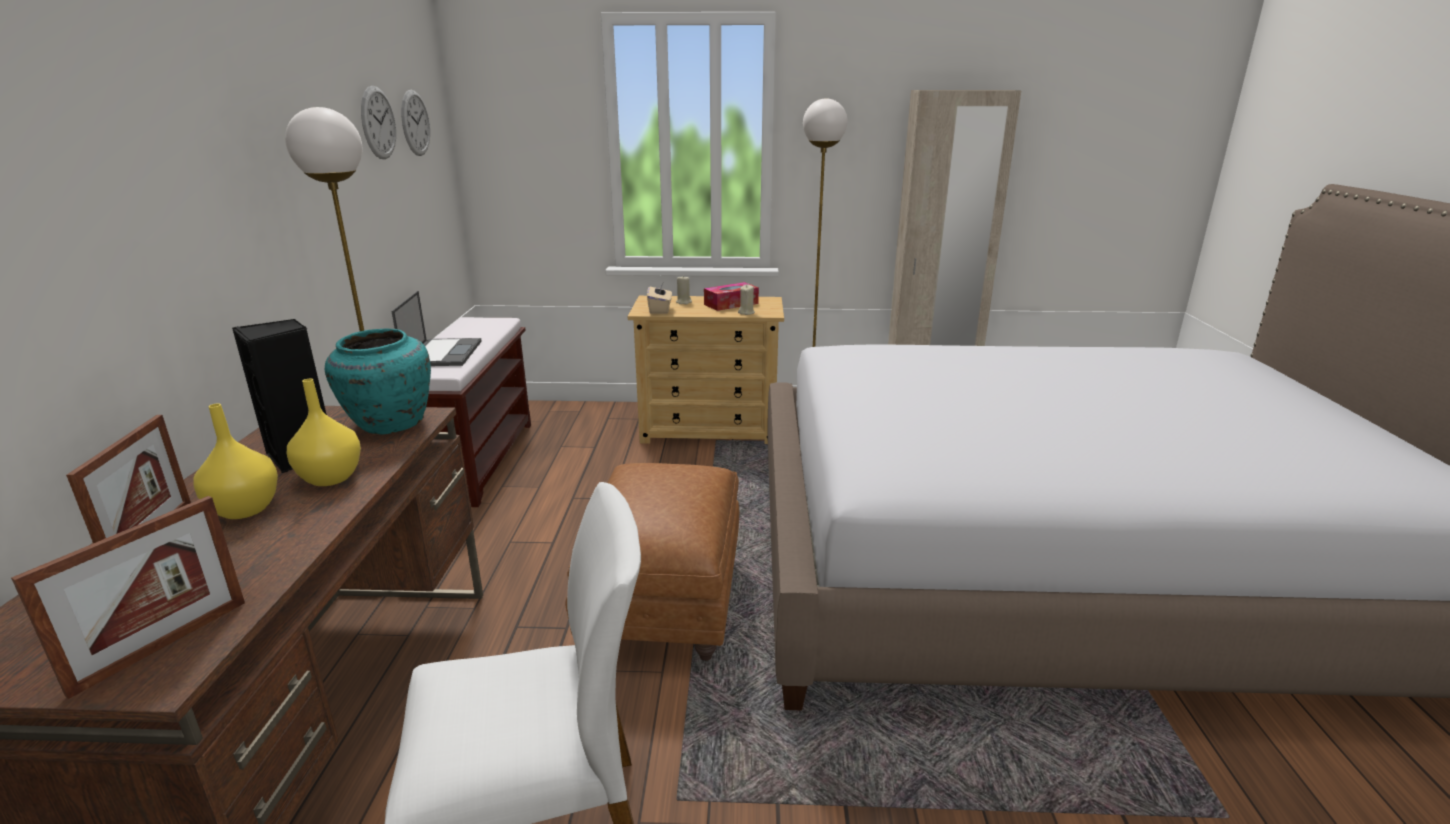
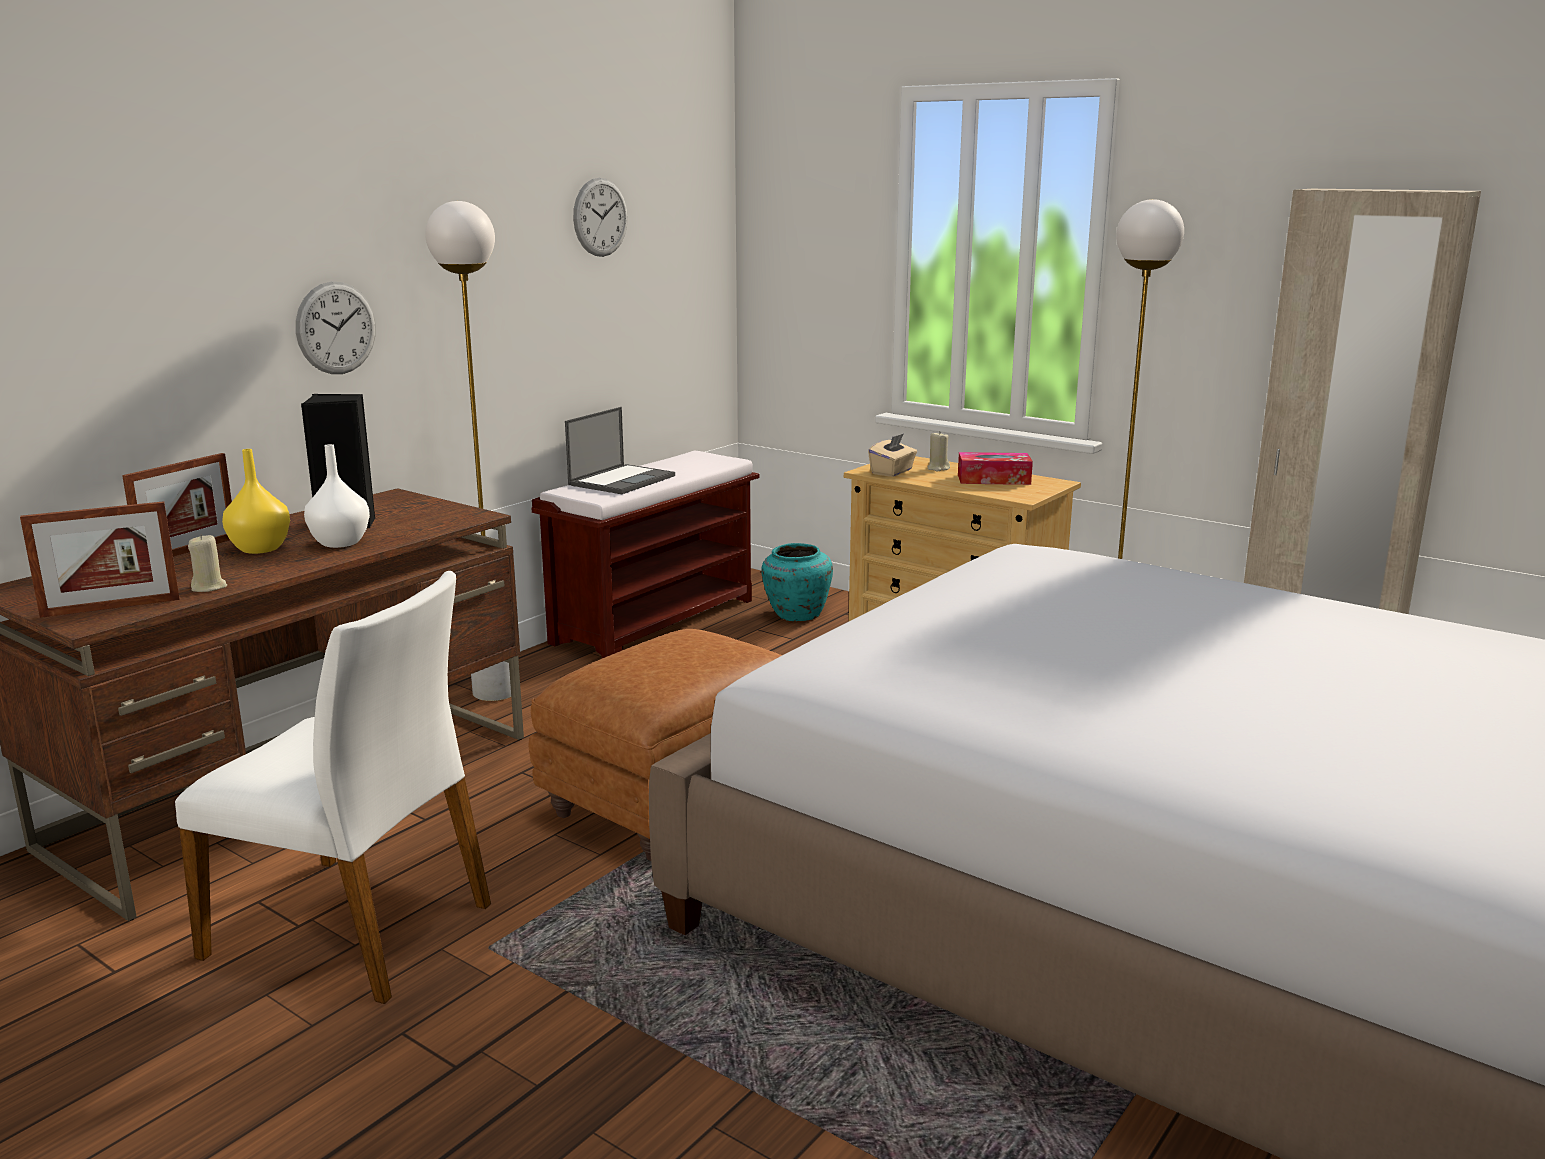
camera: 35 degrees right, 5 degrees down
yellow vase [287,379,361,486] -> white vase [304,444,370,548]
turquoise vase [325,329,431,434] -> turquoise vase moved to [761,543,833,621]
wall clock [401,90,430,156] -> wall clock moved to [296,281,376,374]
beige candle [738,285,755,315] -> beige candle moved to [188,534,227,592]

